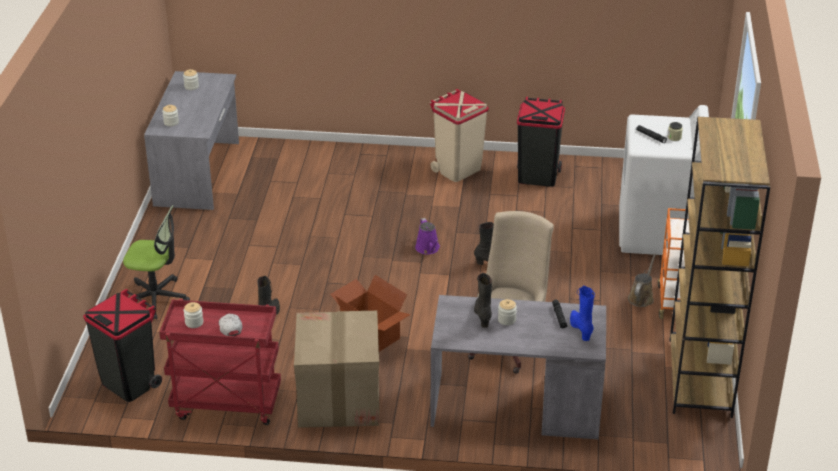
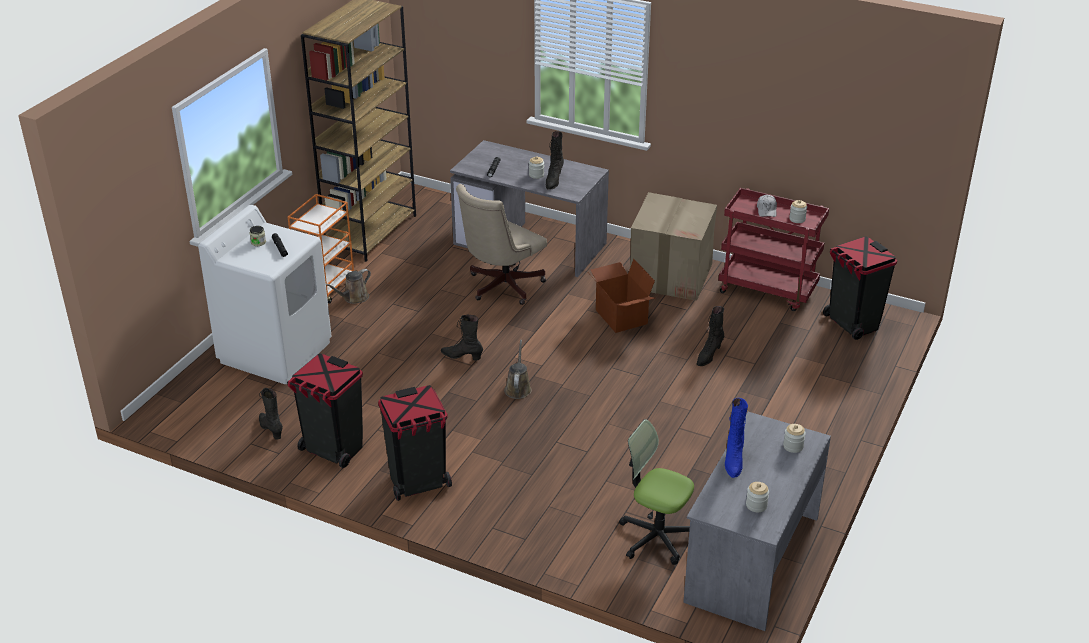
camera: 160 degrees left, 0 degrees up
office chair [123,205,190,320] -> office chair moved to [619,419,694,565]
purple watering can [415,218,440,254] -> brown watering can [504,340,532,399]
beige trash can [430,89,489,182] -> black trash can [378,385,452,501]
blue boot [570,285,595,341] -> blue boot moved to [725,398,748,478]
none -> black boot [259,388,283,440]

